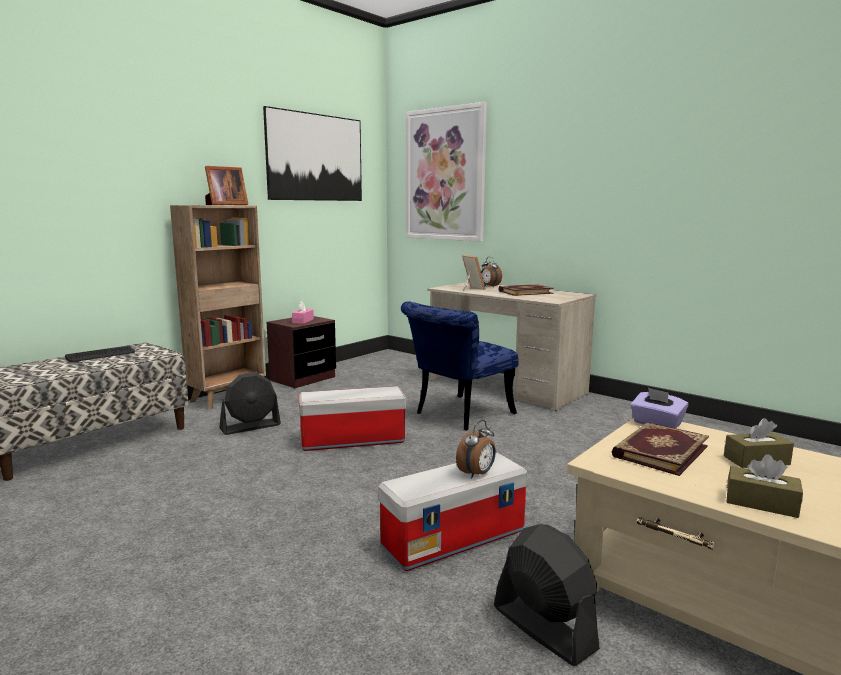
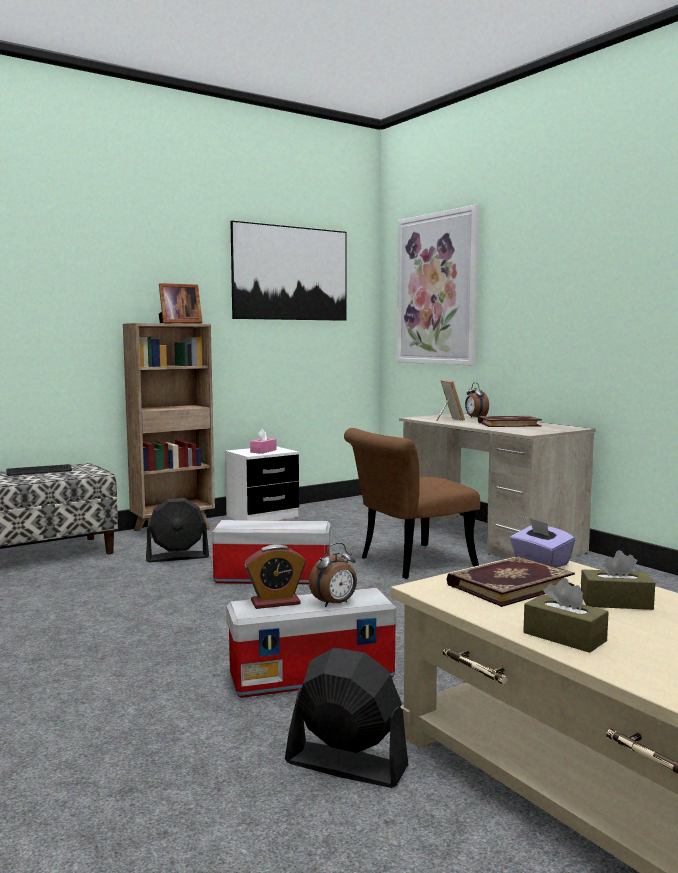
camera: 15 degrees right, 5 degrees down
brown nightstand [267,316,336,388] -> white nightstand [225,446,299,521]
blue chair [401,301,518,431] -> brown chair [344,428,480,579]
black fan [494,524,600,666] -> black fan turned 45 degrees counterclockwise [285,648,408,788]
none -> alarm clock [245,544,306,609]

